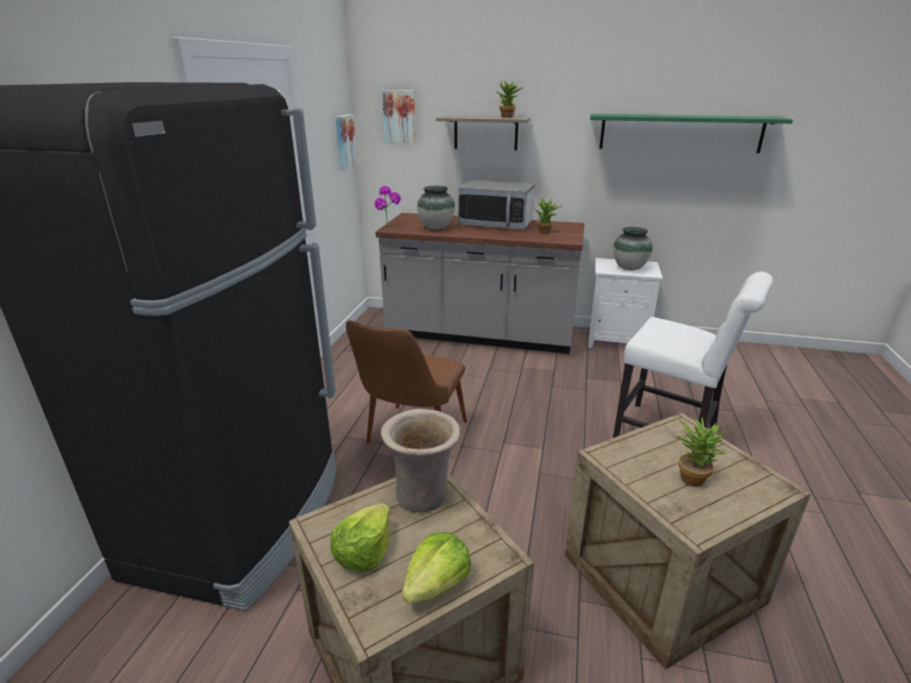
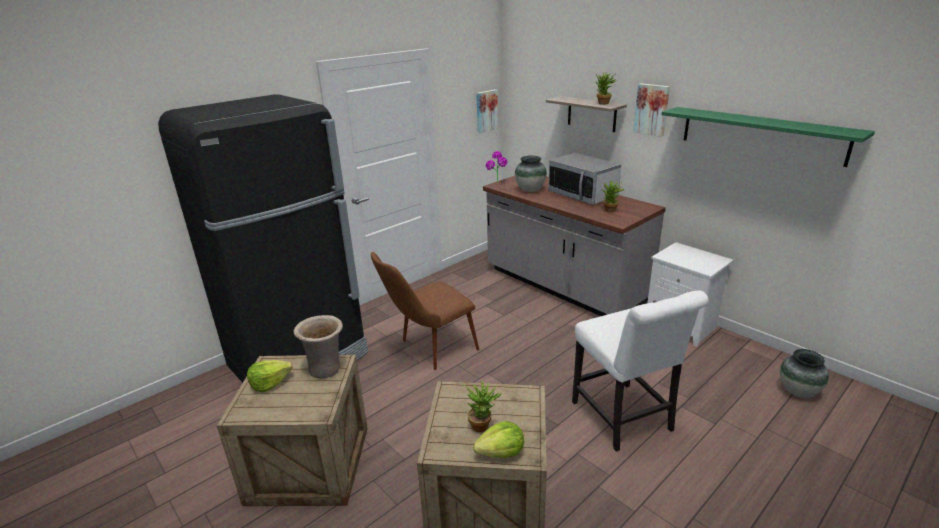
camera: 35 degrees right, 0 degrees up
picture [382,90,416,143] -> picture moved to [633,83,670,137]
lettuce [402,532,471,604] -> lettuce moved to [473,421,524,458]
vase [613,227,653,271] -> vase moved to [780,349,829,398]

